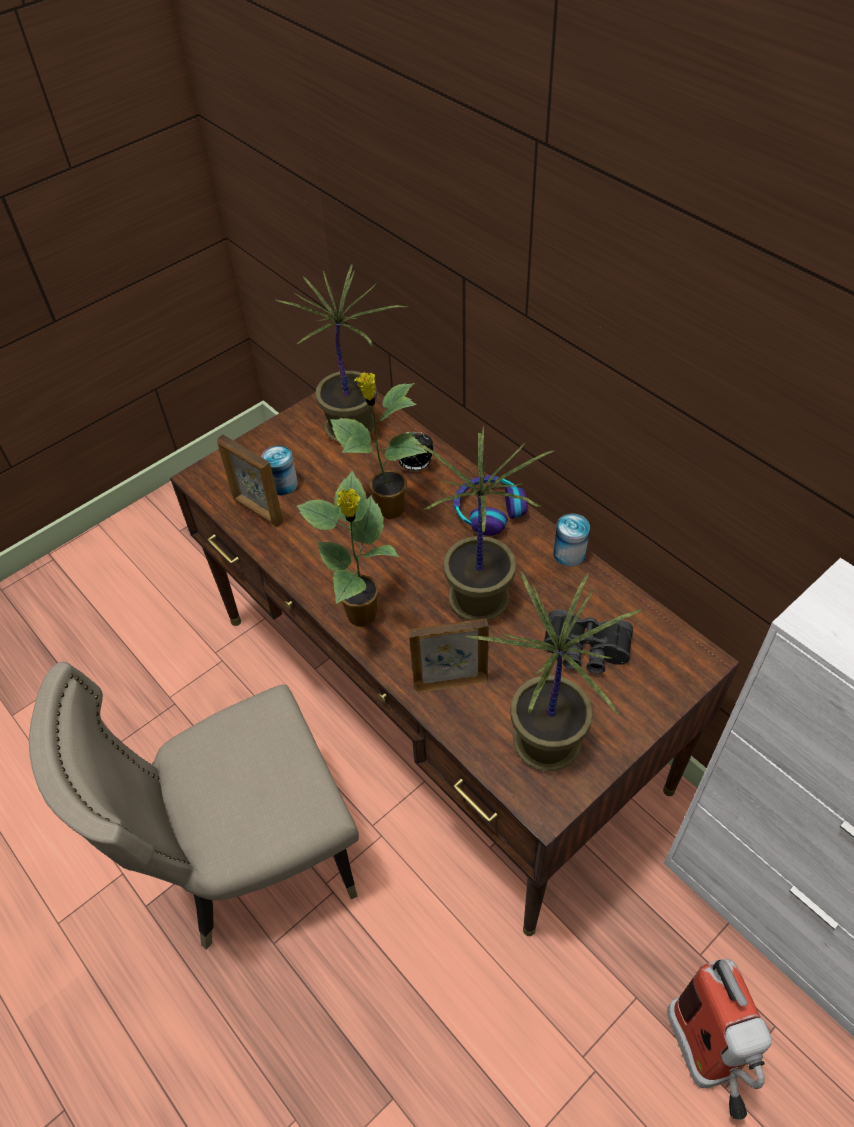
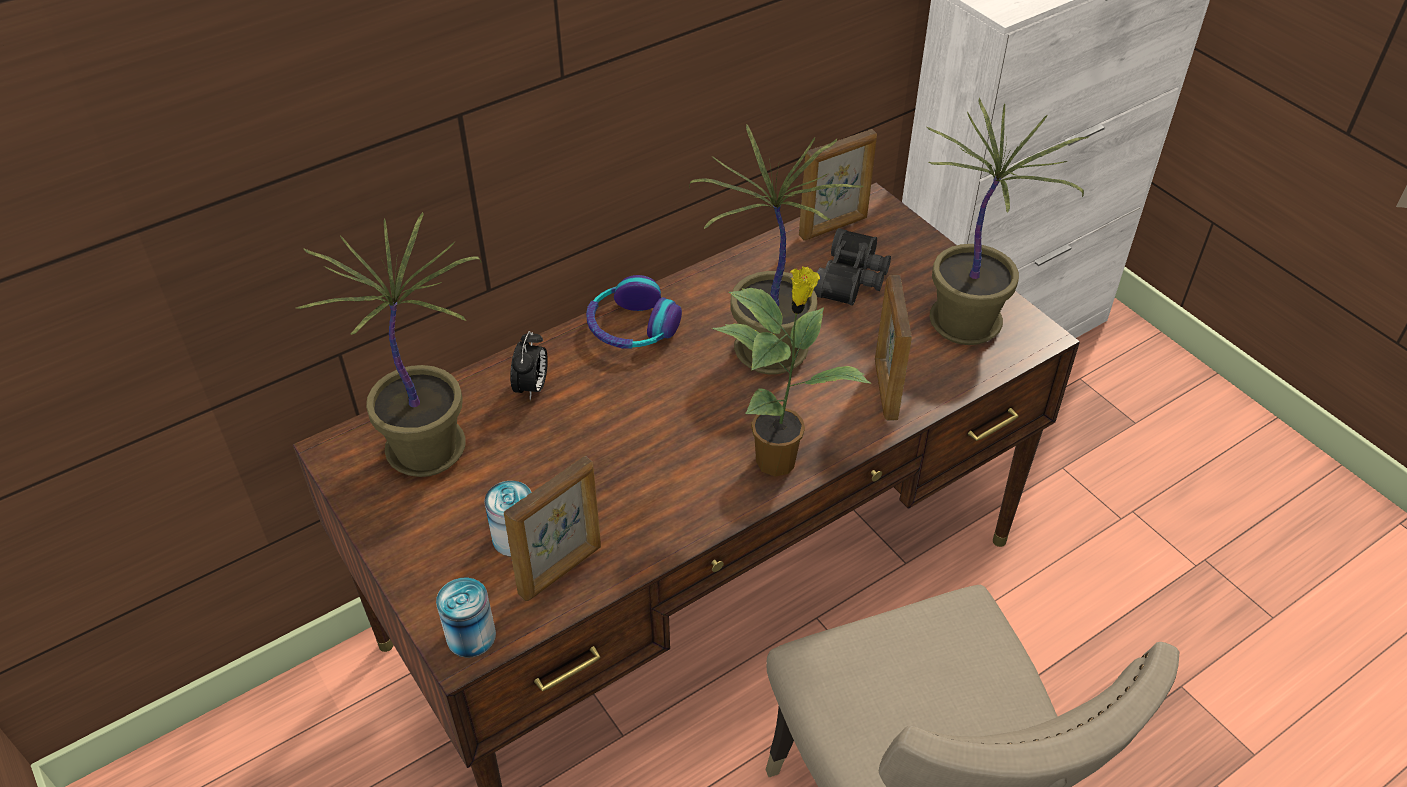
camera: 85 degrees left, 5 degrees down
potted plant [330,373,427,519] -> none
can [553,514,590,567] -> can moved to [436,578,496,658]
fire extinguisher [667,959,772,1120] -> none
none -> picture frame [799,129,877,241]

